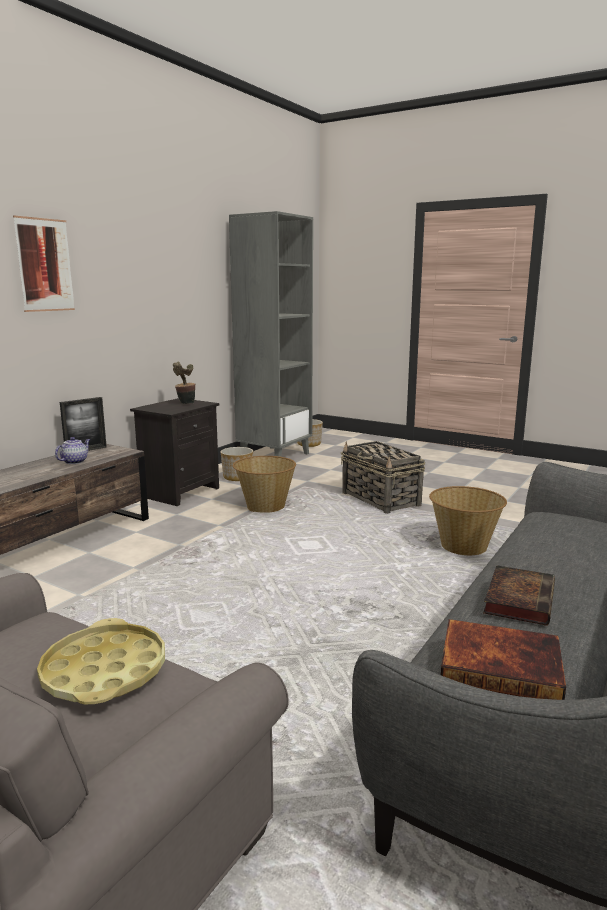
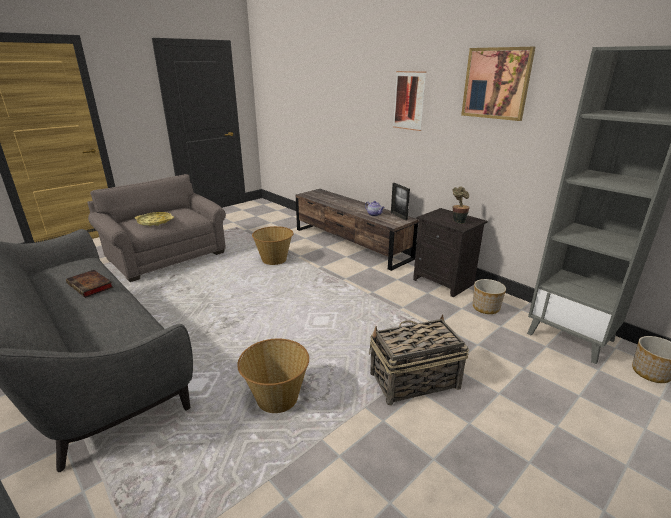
camera: 105 degrees right, 10 degrees up
basket [233,456,296,513] -> basket moved to [252,226,294,265]
book [441,619,566,700] -> none
none -> picture [461,47,535,121]

